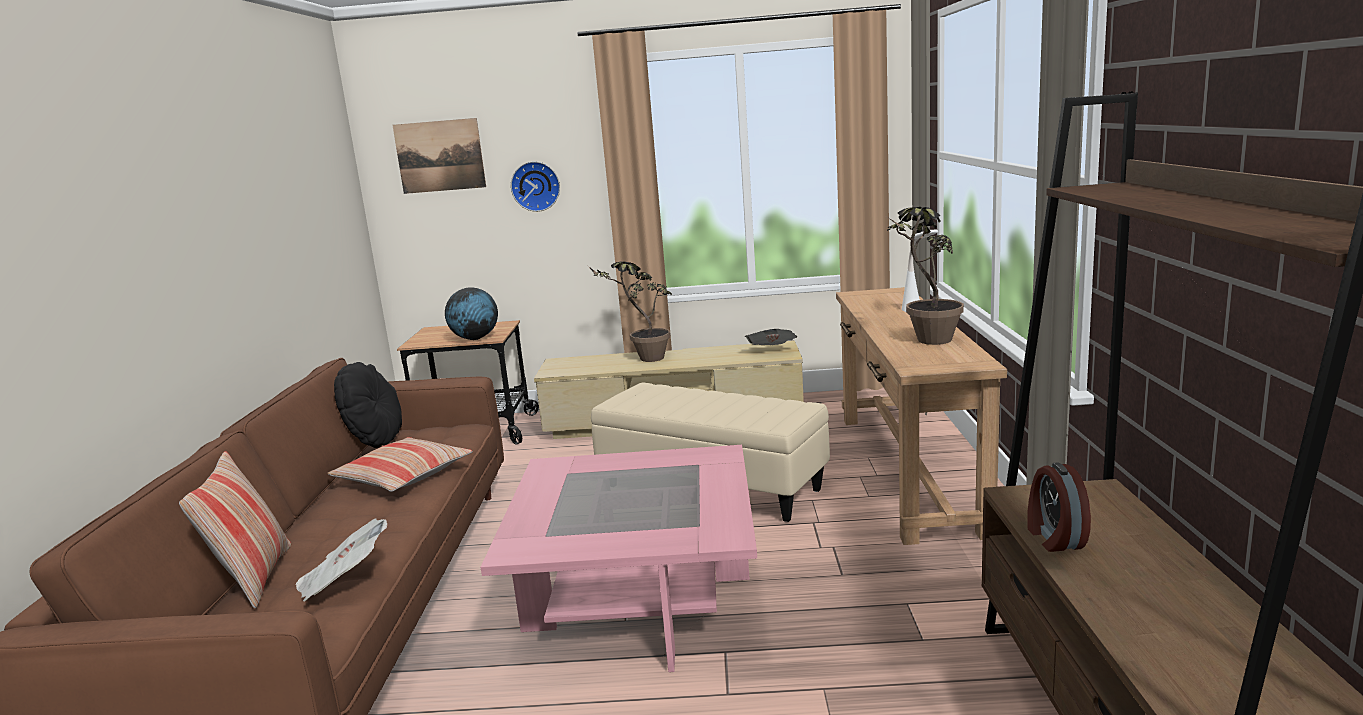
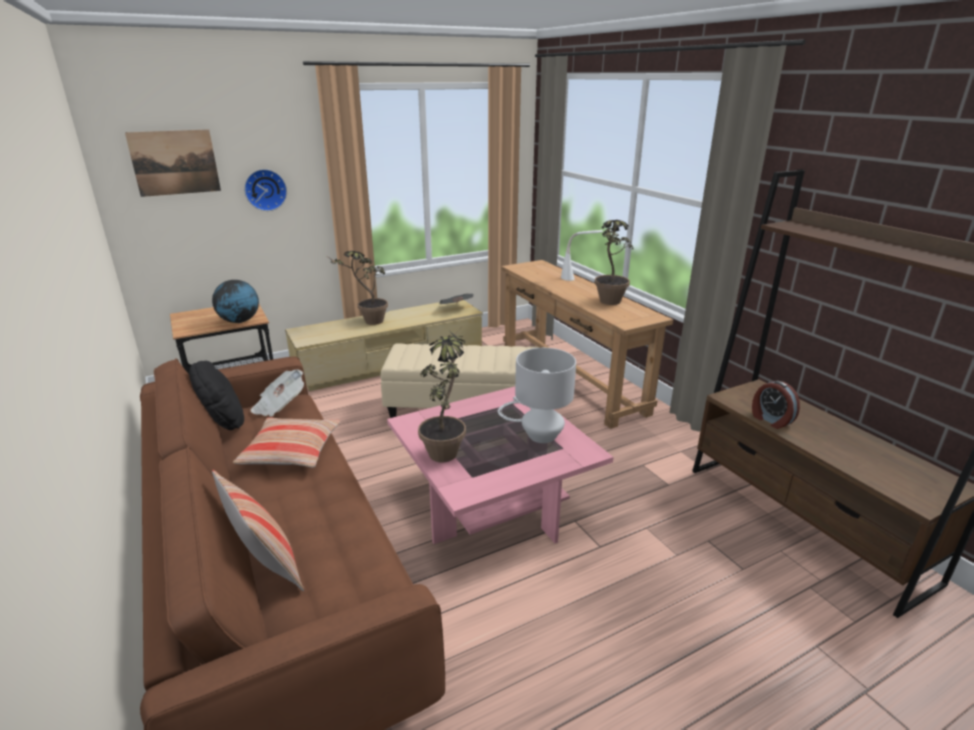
camera: 30 degrees left, 10 degrees up
newspaper [295,518,387,601] -> newspaper moved to [251,370,304,417]
none -> potted plant [418,329,466,462]
none -> white table lamp [497,348,576,443]

